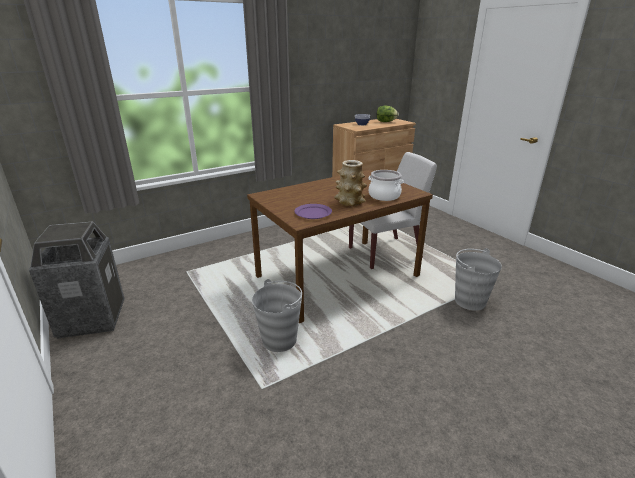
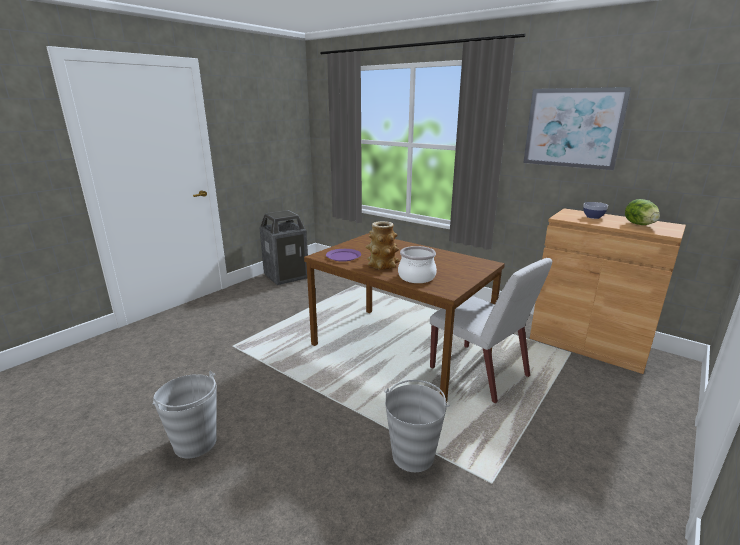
camera: 70 degrees right, 5 degrees down
grey bucket [252,279,302,352] -> grey bucket moved to [152,371,217,459]
none -> picture [523,87,631,170]

